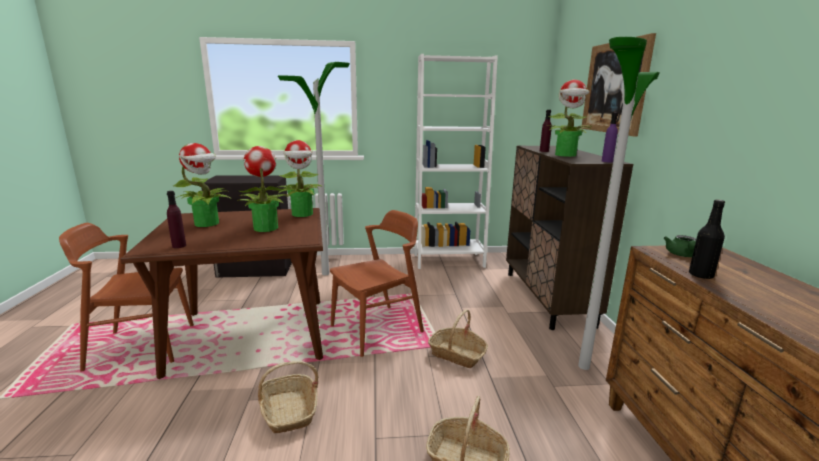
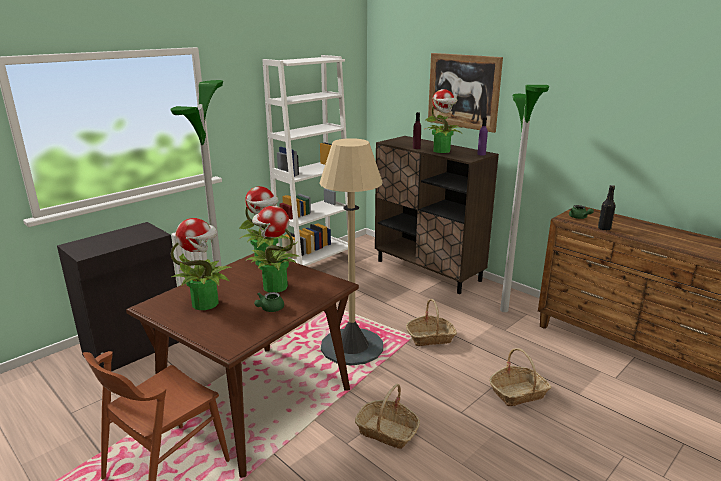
camera: 40 degrees left, 5 degrees up
purple bottle [167,191,186,248] -> none
brown chair [330,210,424,357] -> beige floor lamp [320,138,383,366]
none -> green teapot [254,292,284,312]

